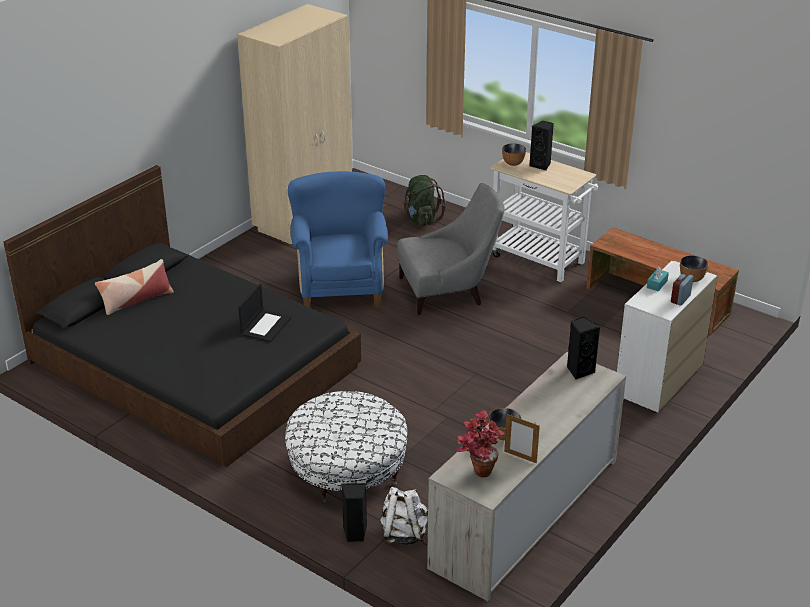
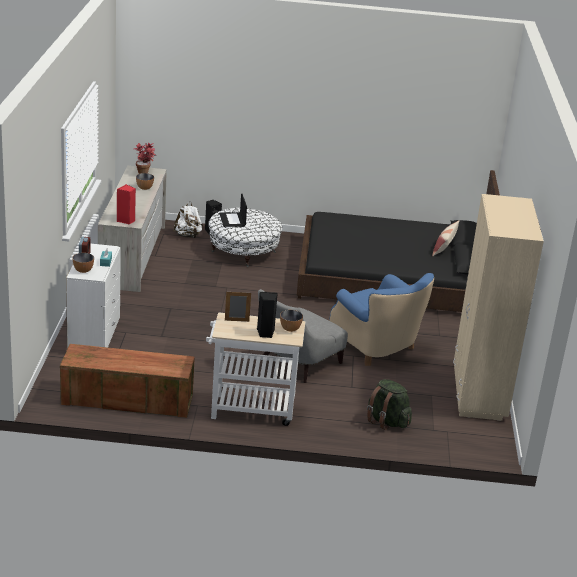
camera: 145 degrees right, 5 degrees down
laptop [238,284,292,342] -> laptop moved to [219,194,247,227]
picture frame [504,414,540,464] -> picture frame moved to [225,291,251,322]
black speaker [567,317,600,379] -> red speaker [117,184,136,225]

